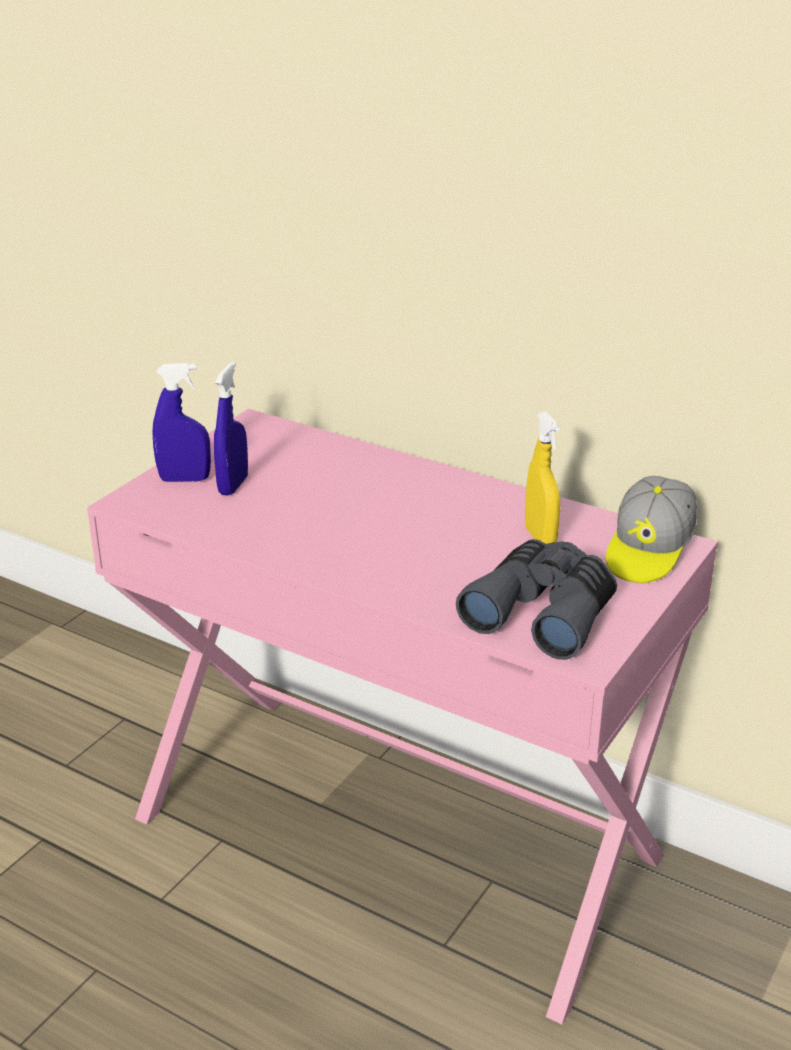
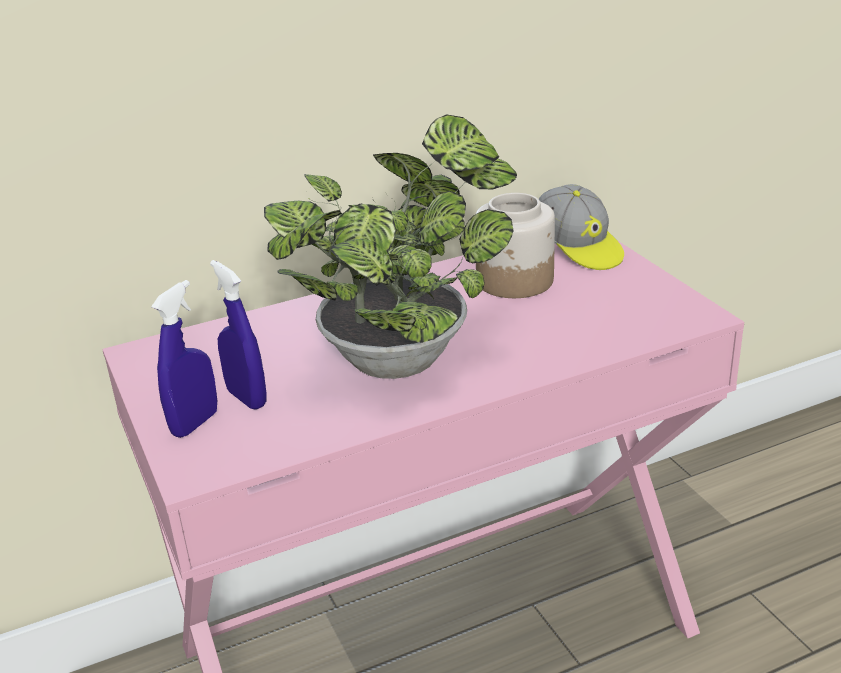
camera: 55 degrees left, 0 degrees up
grey binoculars [456,539,617,660] -> none
yellow spray bottle [525,412,560,544] -> jar [476,193,555,298]
none -> potted plant [264,114,517,379]

